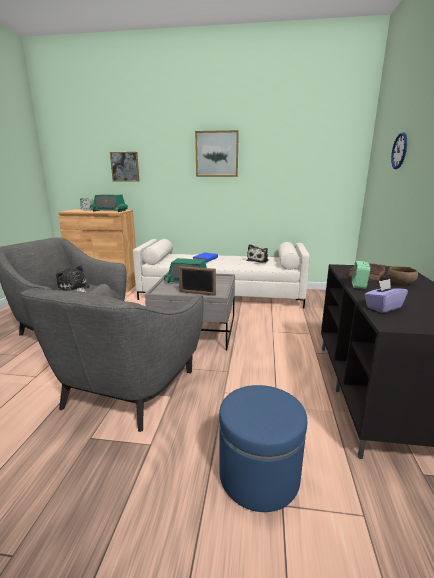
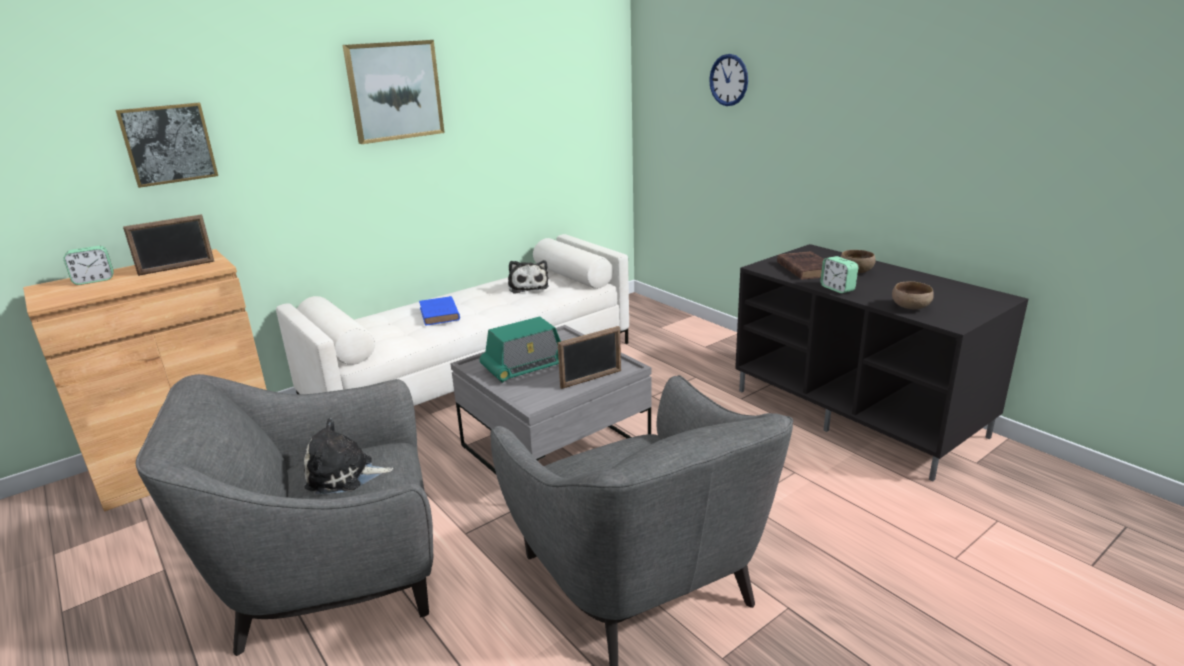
camera: 45 degrees left, 5 degrees up
radio [90,194,128,212] -> picture frame [123,214,215,276]
blue ottoman [219,385,307,512] -> none
purple tissue box [364,279,408,313] -> brown bowl [892,281,934,310]

